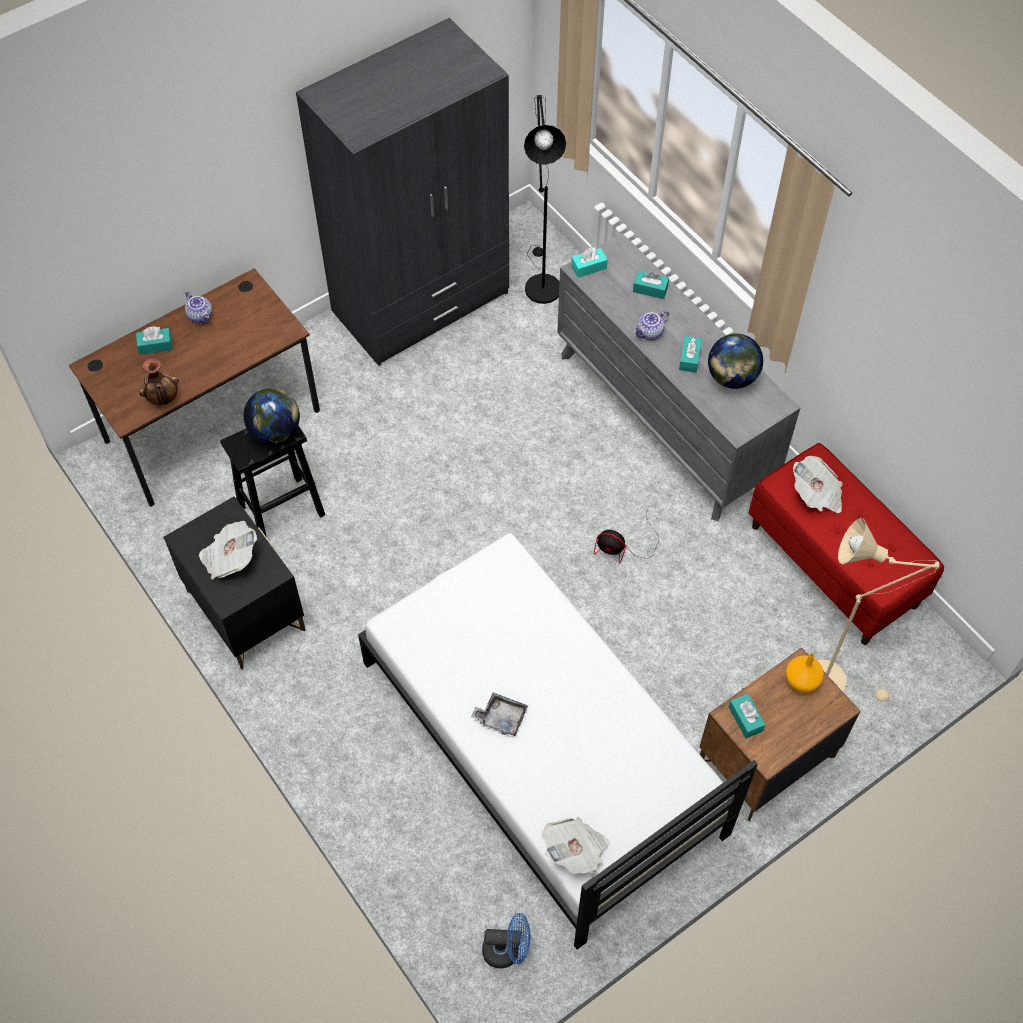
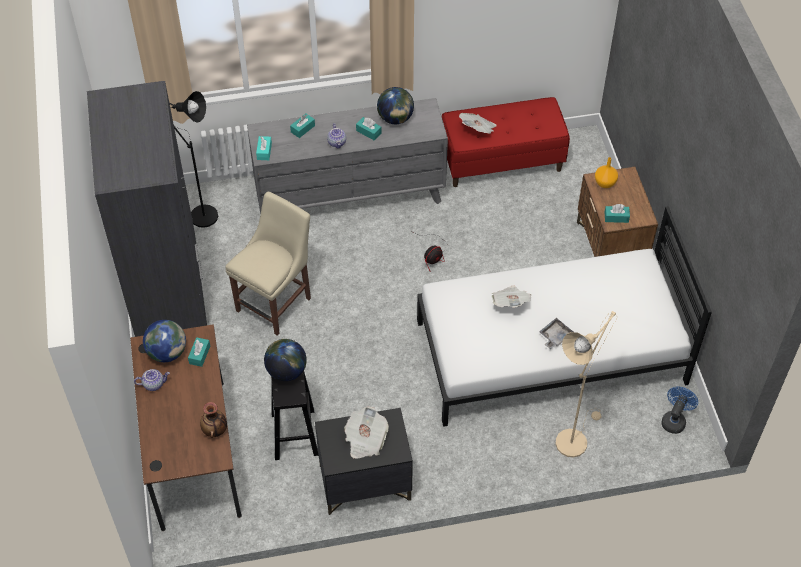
camera: 65 degrees left, 5 degrees down
turquoise tissue box [136,326,173,355] -> turquoise tissue box moved to [188,337,210,367]
newspaper [542,817,610,874] -> newspaper moved to [491,286,531,308]
beige floor lamp [817,518,940,702] -> beige floor lamp moved to [555,311,617,458]
none -> globe [143,320,186,362]
none -> beige chair [225,192,311,336]

